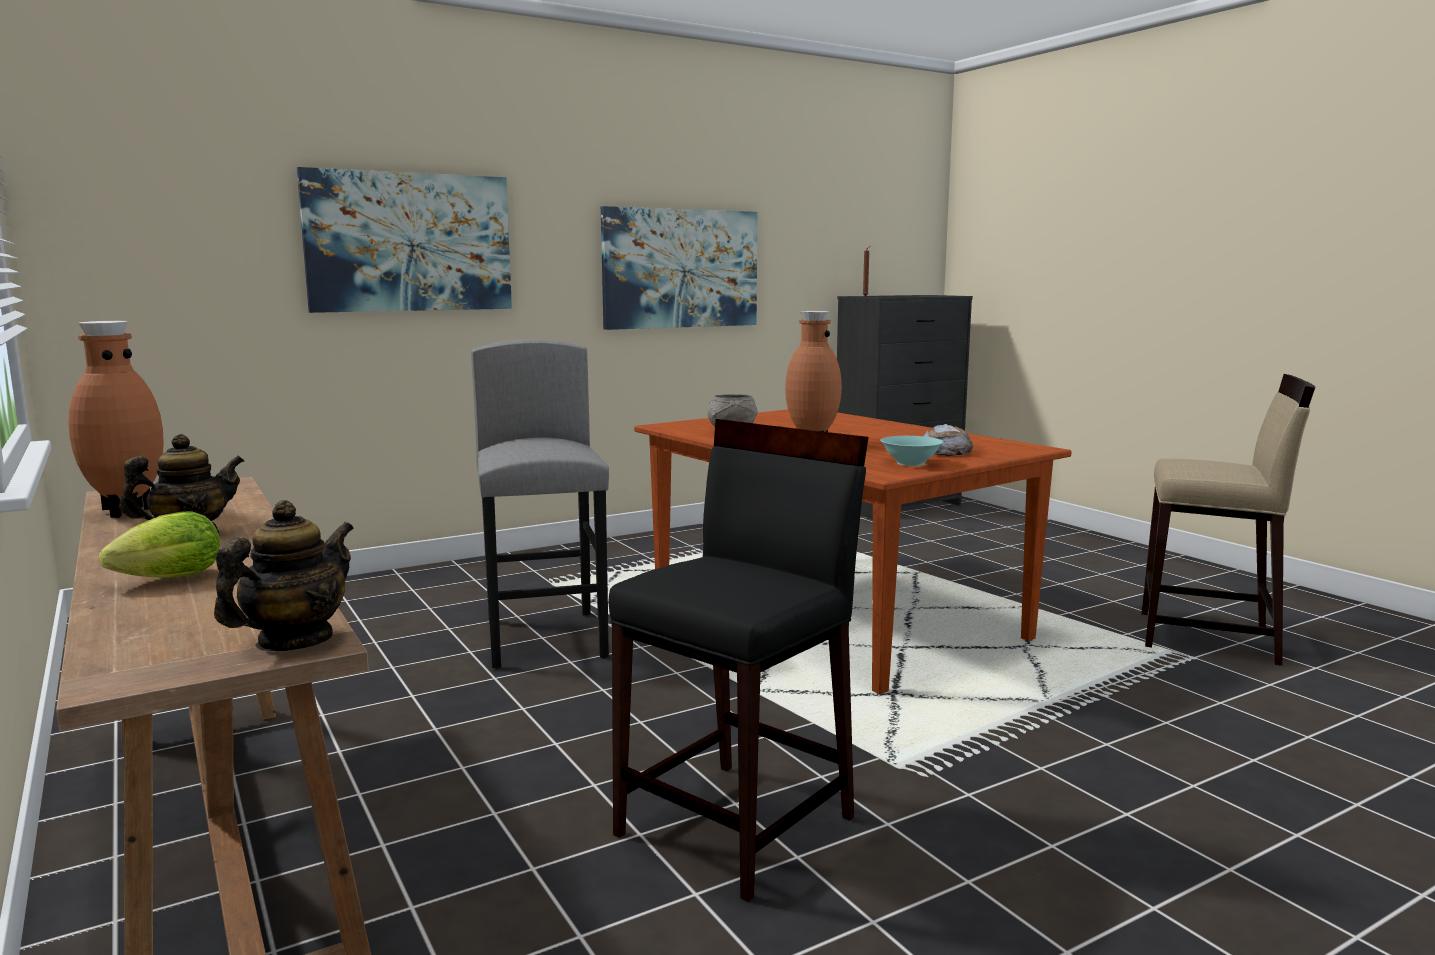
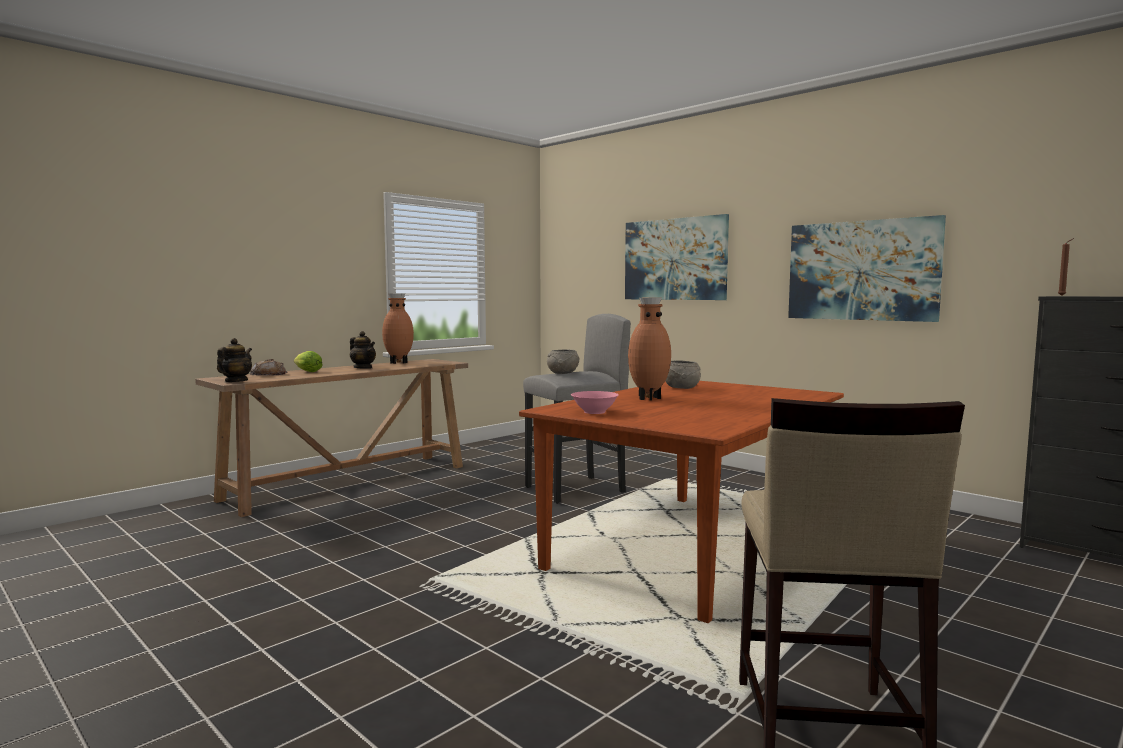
camera: 75 degrees right, 5 degrees down
teapot [214,500,354,651] -> teapot turned 90 degrees counterclockwise [217,338,252,382]
black stool [609,419,869,902] -> none
turquoise bowl [881,436,943,466] -> pink bowl [571,391,619,414]
bread [923,424,973,456] -> bread moved to [250,359,287,376]
none -> grey bowl [547,350,580,374]

